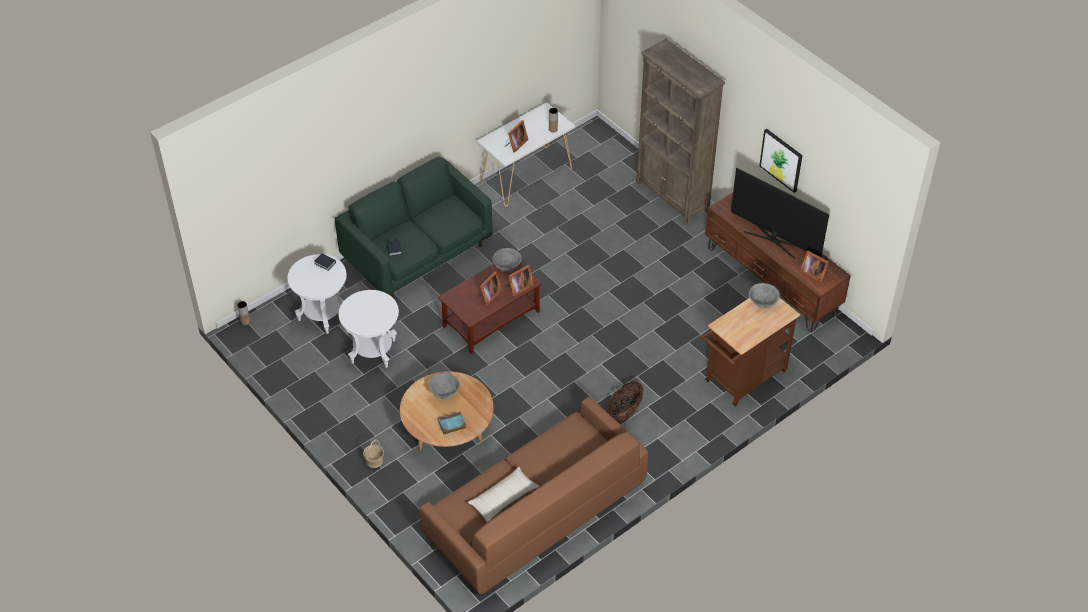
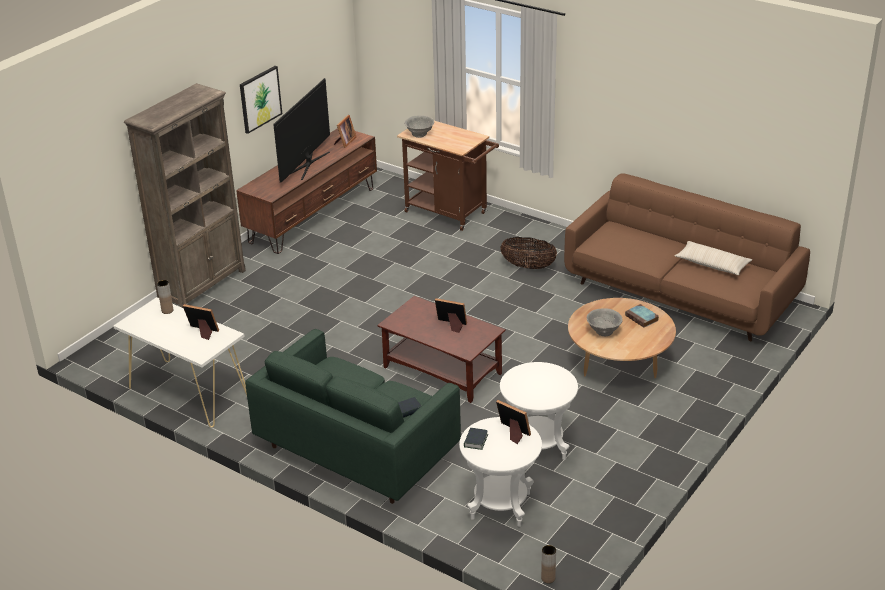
camera: 105 degrees left, 15 degrees down
basket [363,439,384,468] -> none
grey bowl [492,248,522,273] -> none
picture frame [507,265,534,296] -> picture frame moved to [496,400,531,444]

